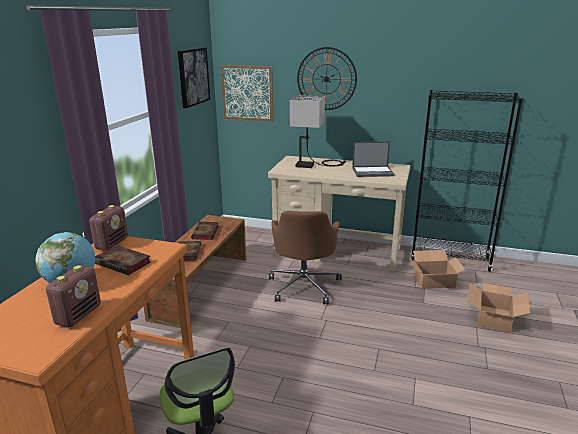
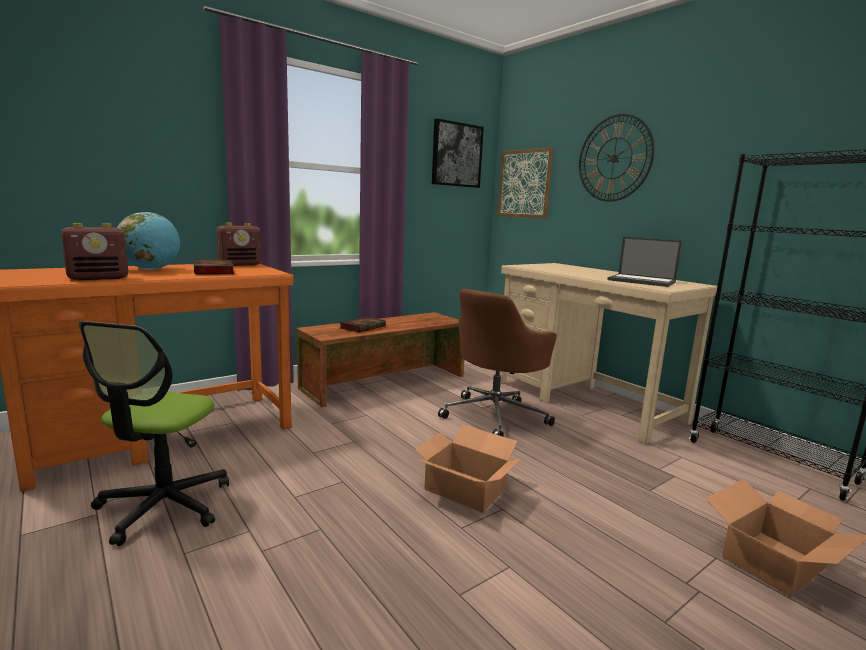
camera: 35 degrees right, 10 degrees down
book [191,222,219,240] -> none
table lamp [290,95,346,168] -> none
cardboard box [410,250,465,289] -> cardboard box moved to [415,424,522,513]

